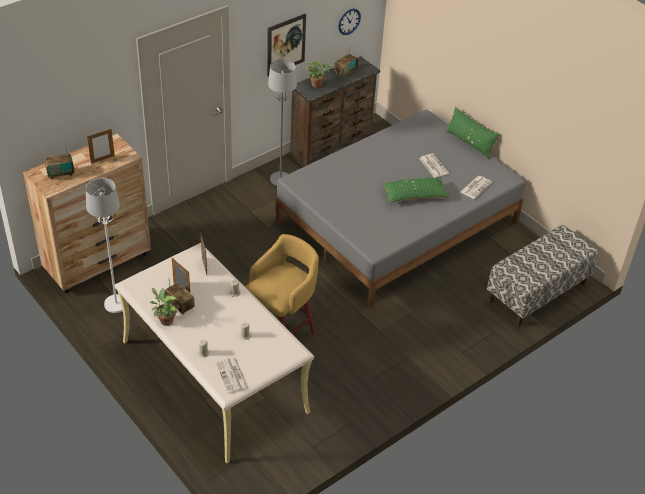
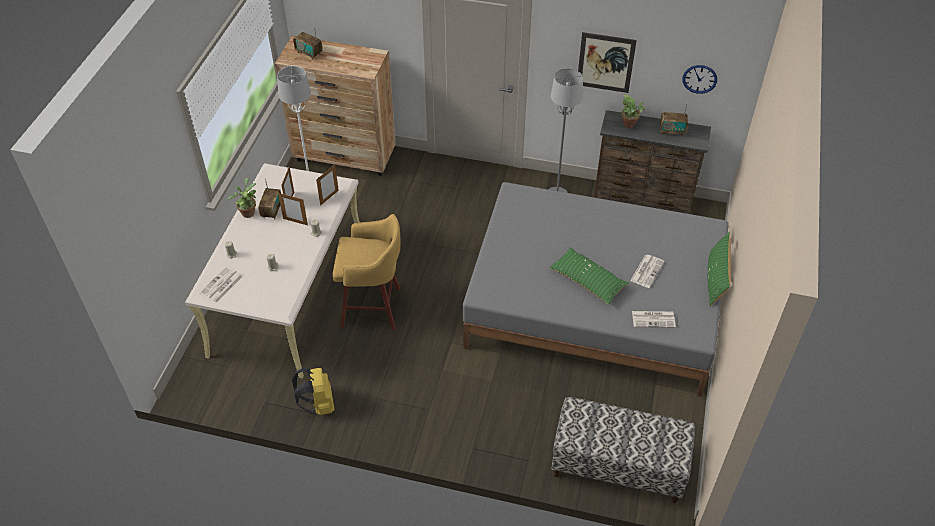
camera: 55 degrees right, 5 degrees up
picture frame [87,129,115,164] -> picture frame moved to [278,193,308,226]
none -> yellow backpack [292,368,334,415]

